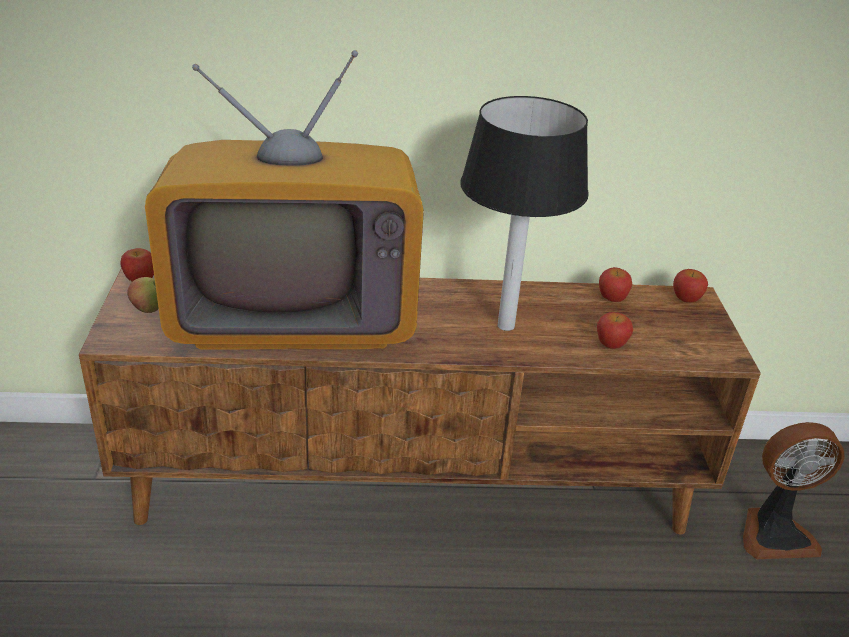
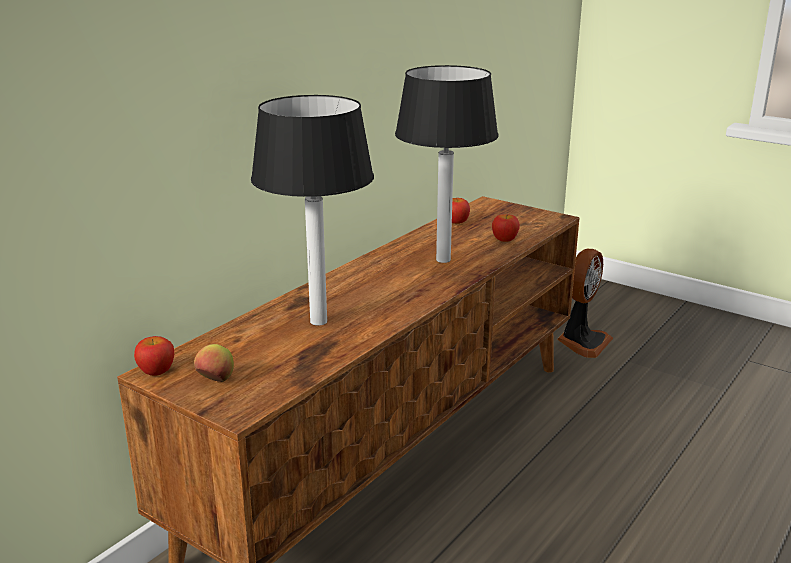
camera: 50 degrees left, 10 degrees down
television [145,50,424,350] -> table lamp [251,95,374,326]
apple [673,269,708,303] -> none

